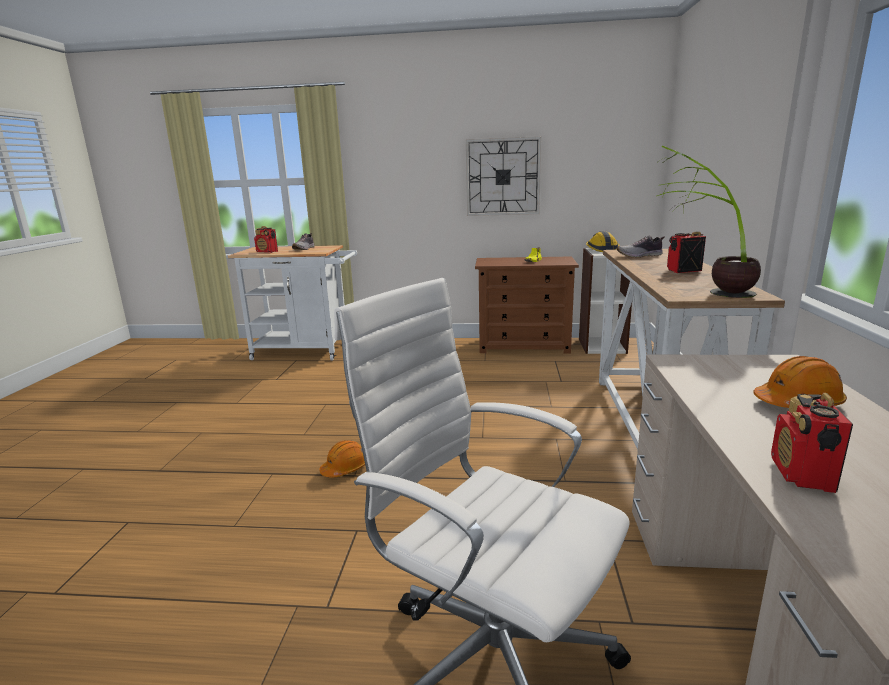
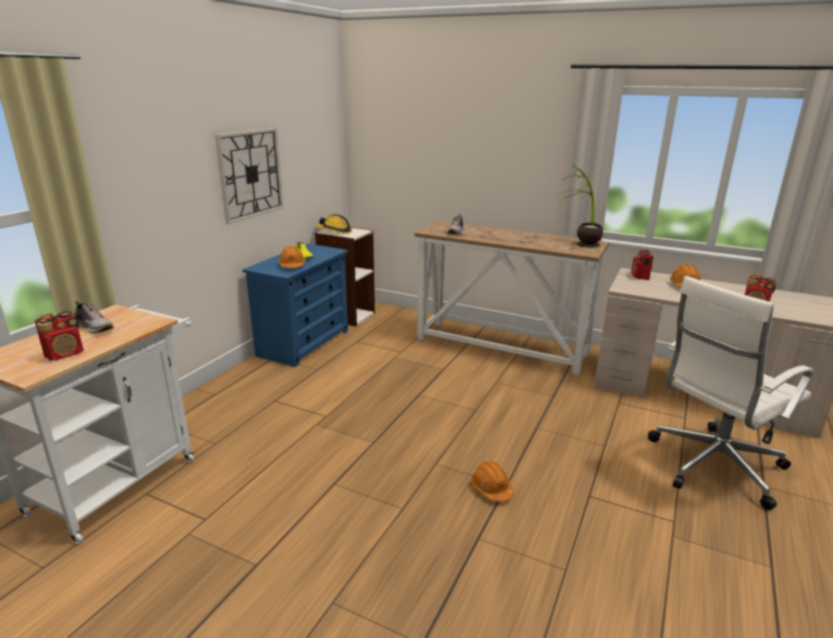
camera: 70 degrees left, 5 degrees up
brown dresser [475,256,579,353] -> blue dresser [242,243,348,367]
radio [667,232,706,273] -> radio moved to [631,249,653,280]
none -> orange hard hat [278,246,305,268]

